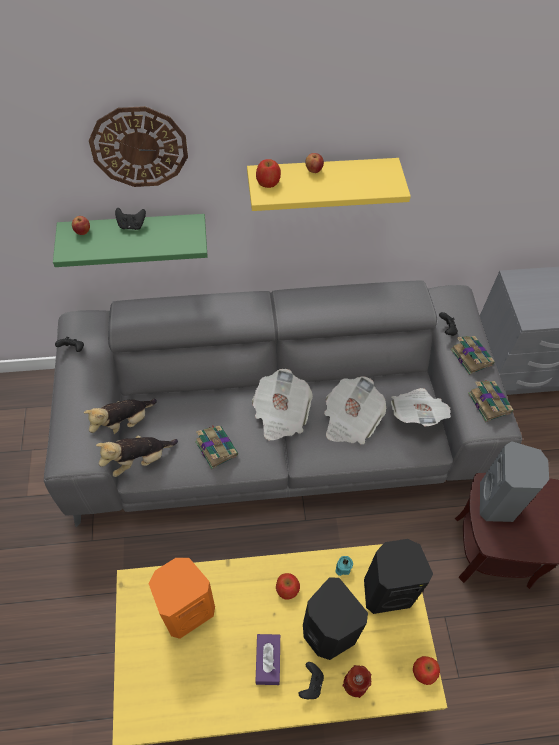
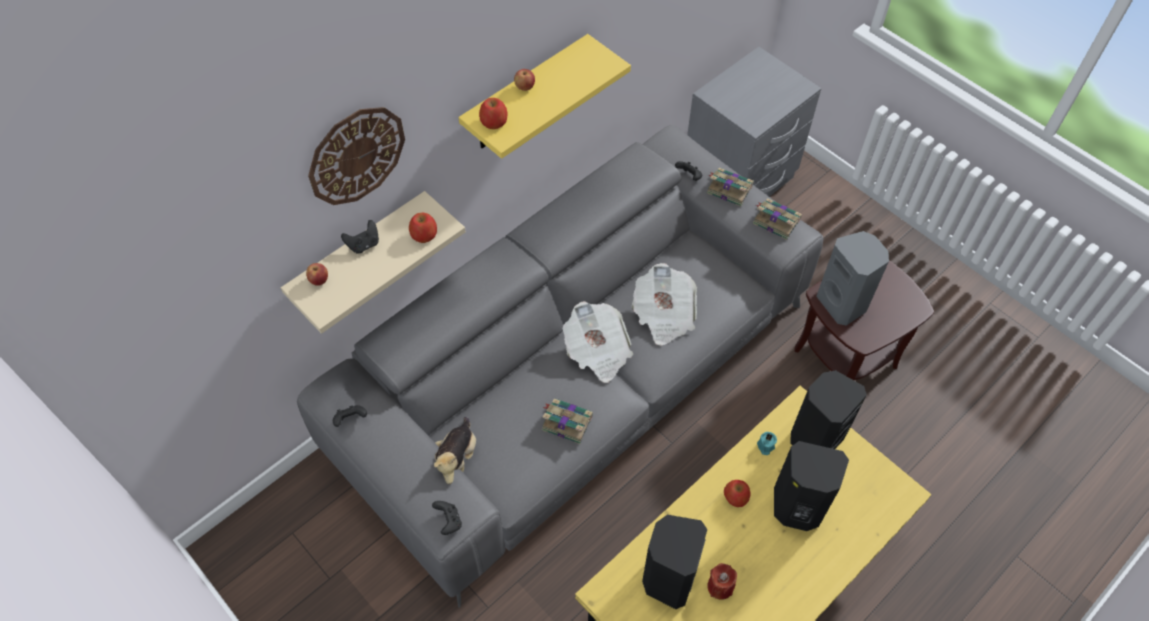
camera: 35 degrees left, 0 degrees up
green shelf [53,214,208,267] -> beige shelf [281,191,466,334]
plush toy [96,435,178,477] -> none
orange speaker [148,558,215,639] -> black speaker [642,515,707,609]
purple tissue box [256,634,280,685] -> none
black game controller [298,662,324,699] -> black game controller moved to [432,501,462,535]
red candle [343,665,371,698] -> red candle moved to [707,563,737,600]
newspaper [391,388,451,426] -> none
apple [413,656,440,685] -> apple moved to [409,212,437,243]

